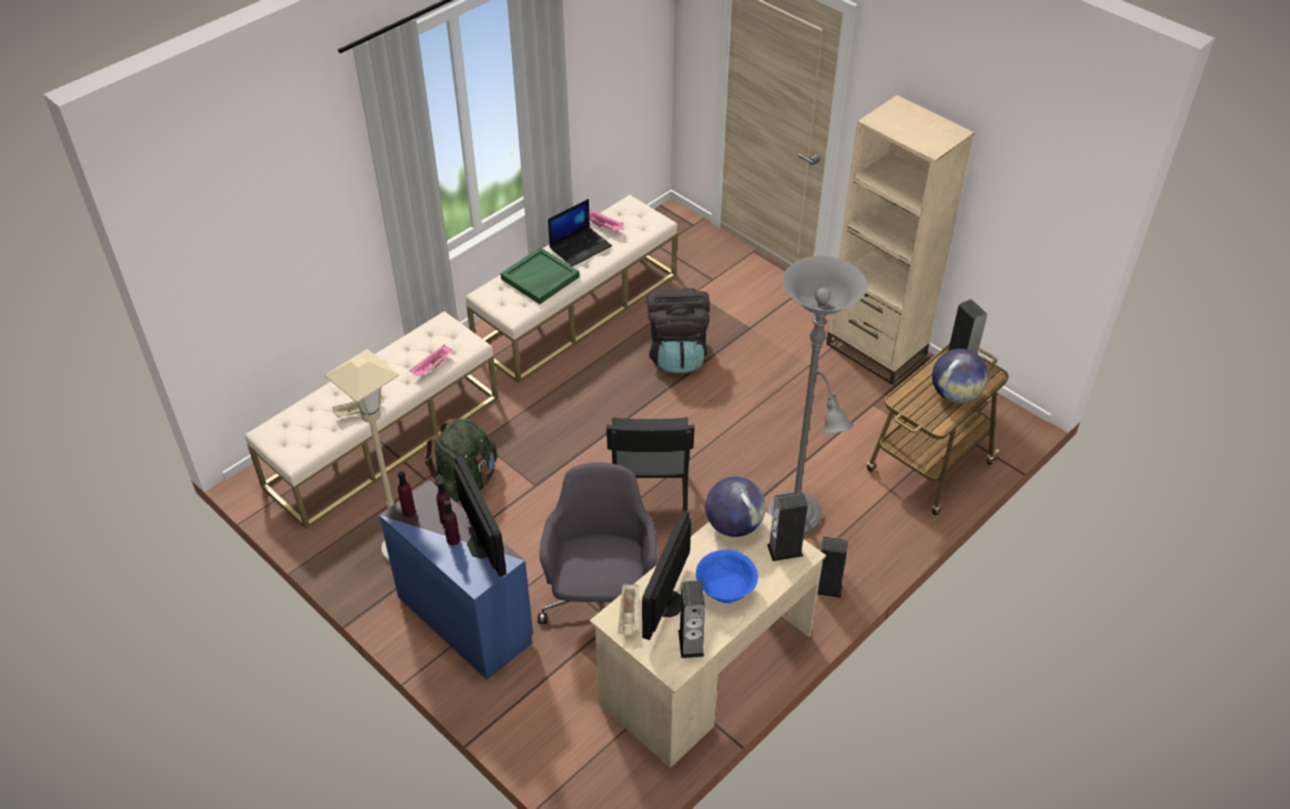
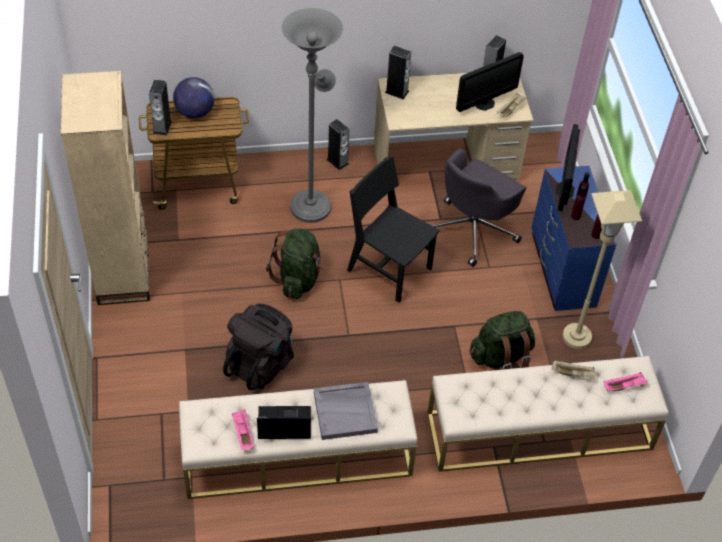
camera: 145 degrees left, 5 degrees up
pink tray [409,344,452,377] -> pink tray moved to [603,372,648,391]
green tray [500,247,580,304] -> grey tray [314,382,378,440]
black chair [606,417,695,511] -> black chair turned 90 degrees counterclockwise [347,155,440,303]
blue bowl [696,550,758,604] -> none
globe [705,477,766,537] -> none
none -> green backpack [266,228,324,299]

